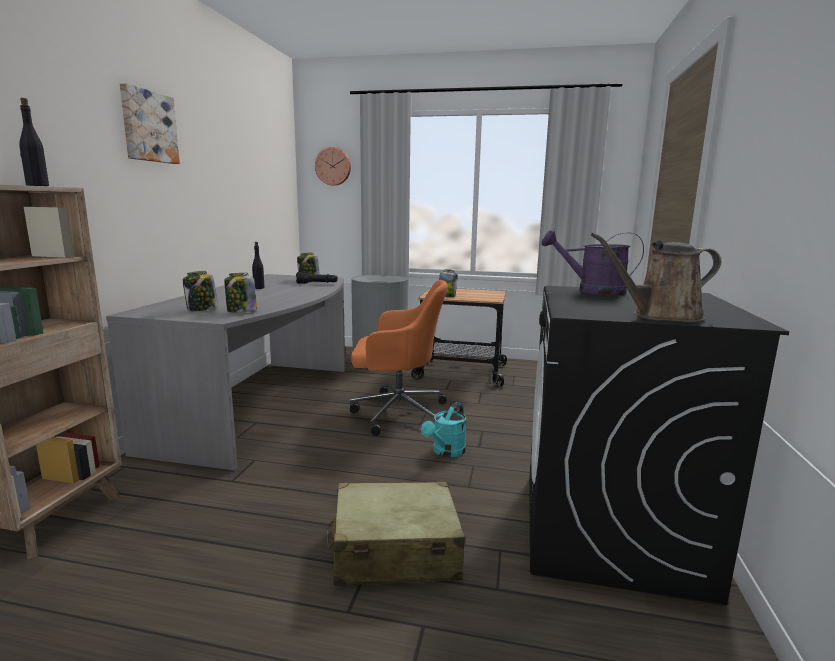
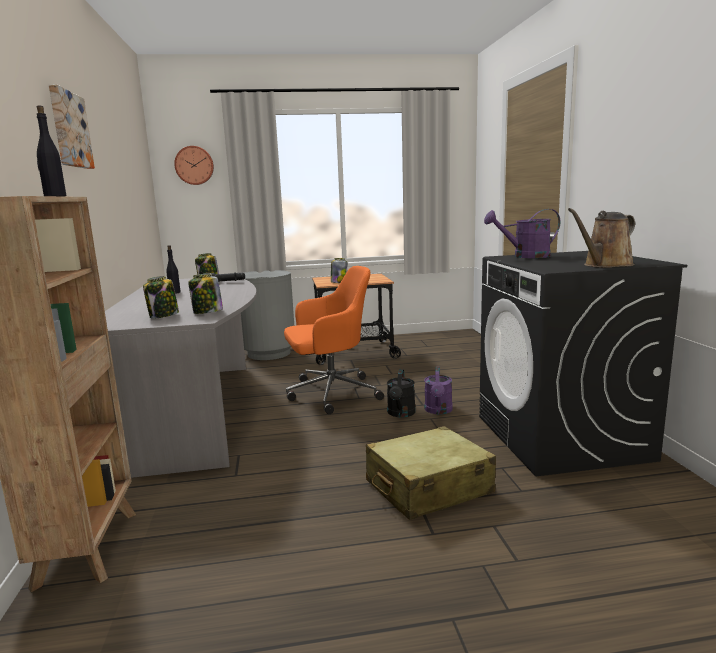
camera: 20 degrees left, 0 degrees up
turquoise watering can [421,402,466,457] -> black watering can [387,369,416,417]
none -> purple watering can [424,367,453,414]

